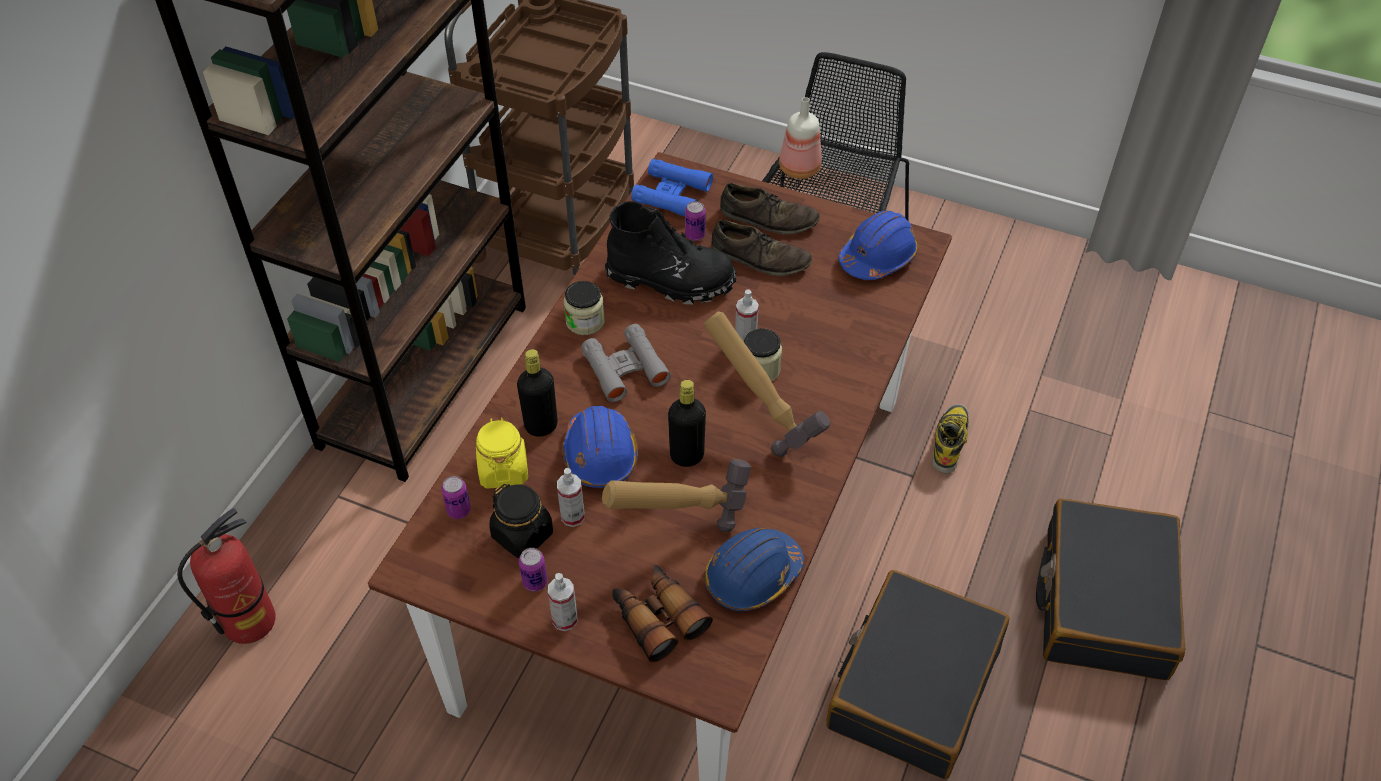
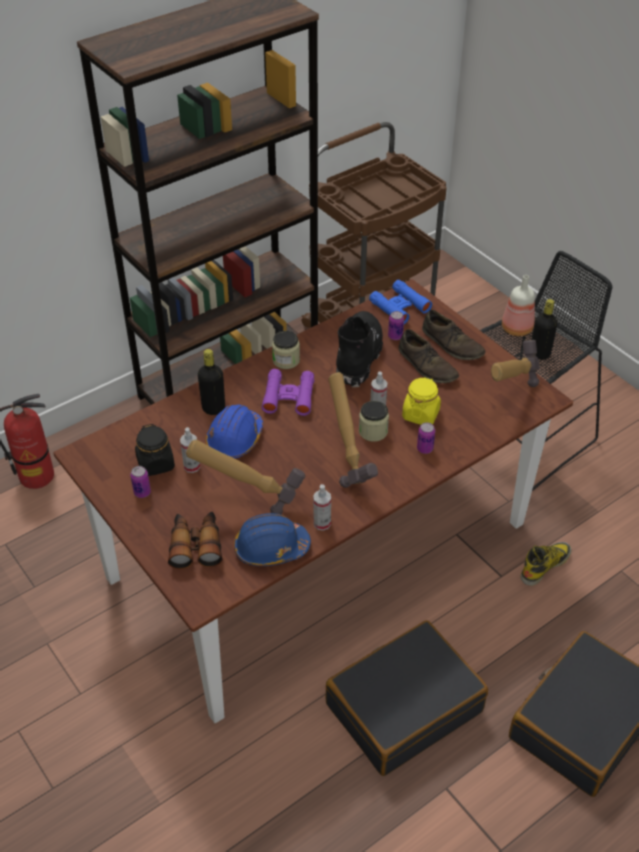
camera: 30 degrees right, 5 degrees down
can [441,476,471,519] -> can moved to [417,422,435,454]
yellow jar [476,417,528,489] -> yellow jar moved to [402,377,441,425]
spray bottle [548,573,578,631] -> spray bottle moved to [313,484,331,531]
grey binoculars [581,324,671,402] -> purple binoculars [262,369,314,416]
black boot [605,201,736,305] -> black boot turned 120 degrees counterclockwise [336,311,383,387]
black bottle [668,380,706,467] -> black bottle moved to [532,299,558,360]
blue hard hat [839,210,919,280] -> hammer [491,340,539,387]

